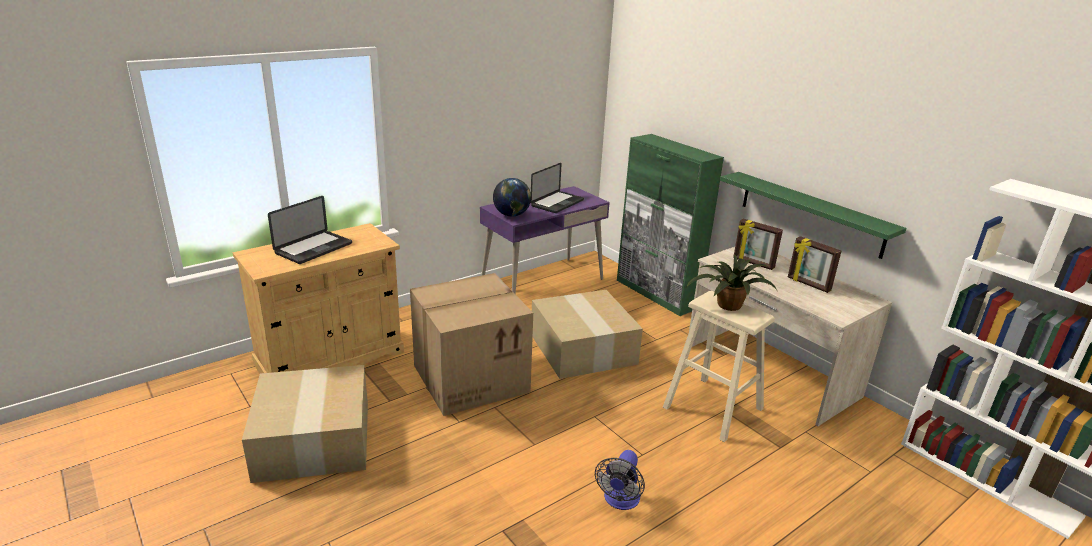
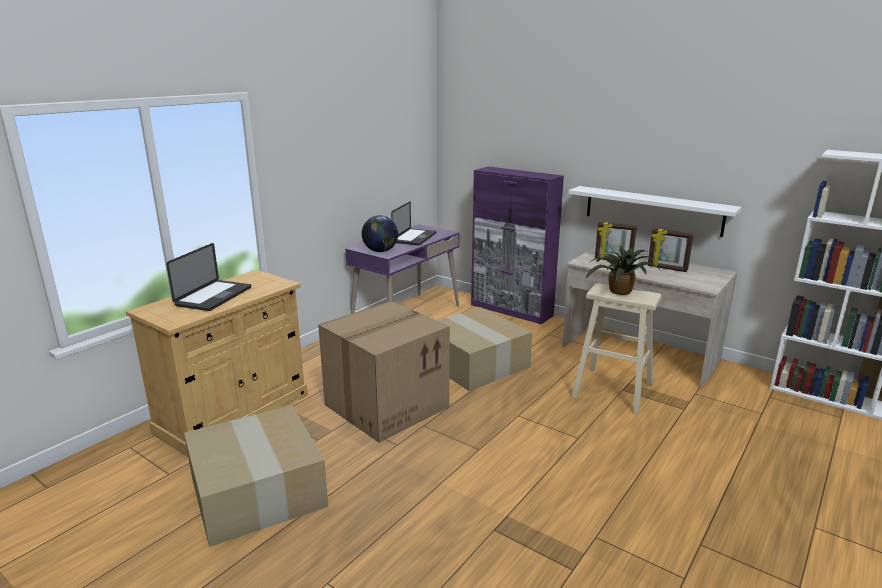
camera: 15 degrees left, 5 degrees down
fan [595,450,645,510] -> none
green cabinet [617,134,724,316] -> purple cabinet [471,167,564,324]
green shelf [720,172,906,259] -> white shelf [568,186,742,237]

